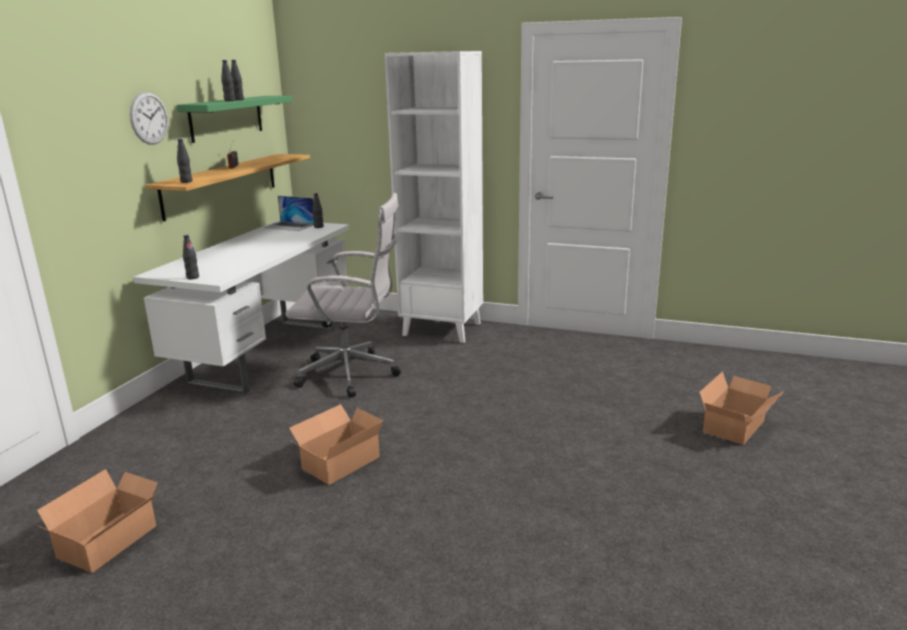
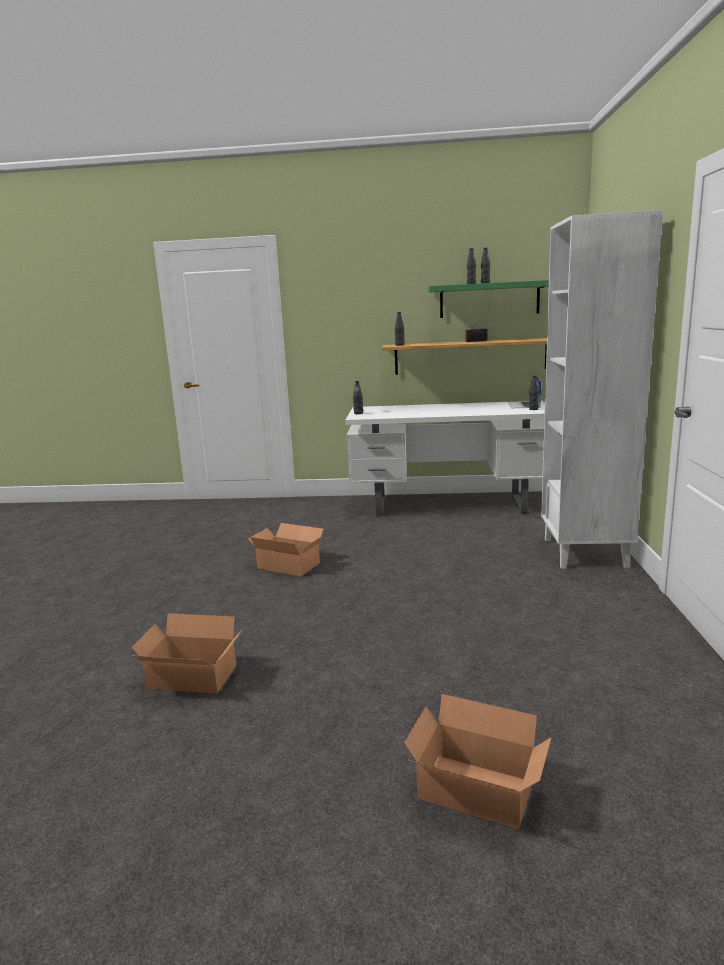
camera: 75 degrees right, 5 degrees down
cardboard box [36,469,160,573] -> cardboard box moved to [130,613,243,694]
wall clock [130,92,168,145] -> none
white office chair [285,193,401,398] -> none

